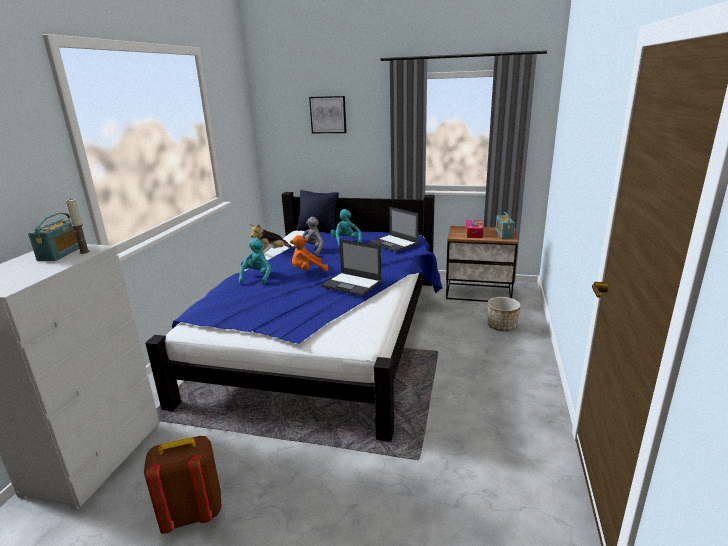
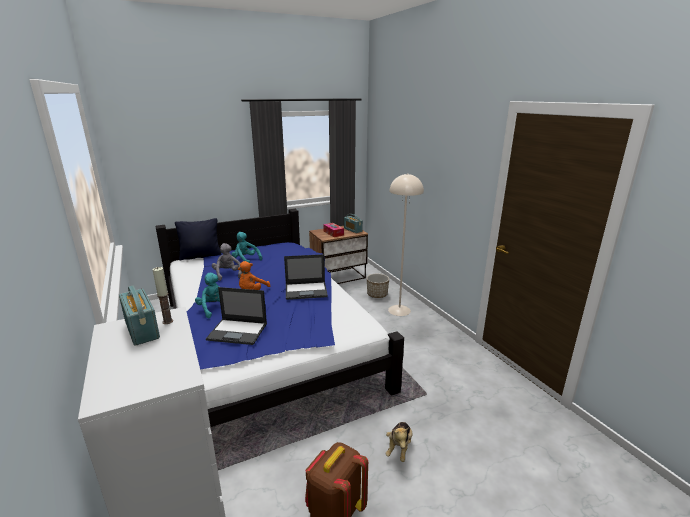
camera: 40 degrees left, 0 degrees up
plush toy [250,224,292,251] -> plush toy moved to [385,422,412,462]
picture [309,96,347,133] -> none
laptop [369,207,418,252] -> laptop moved to [206,287,267,345]
none -> beige floor lamp [388,173,424,316]

